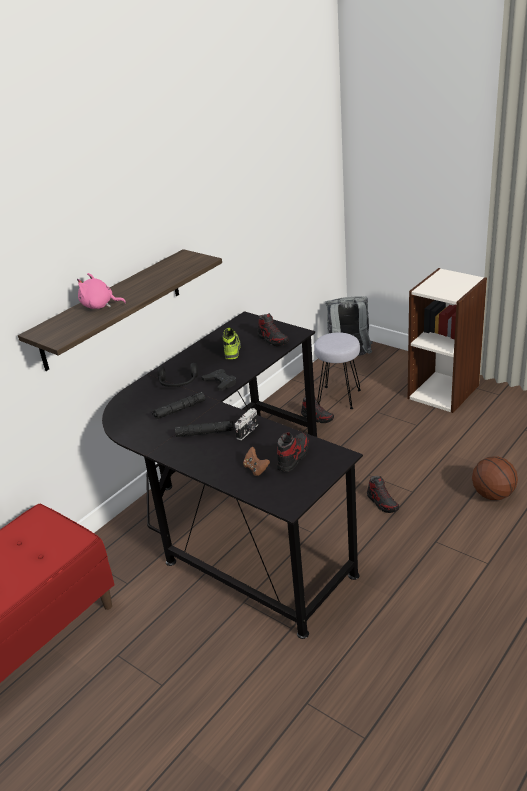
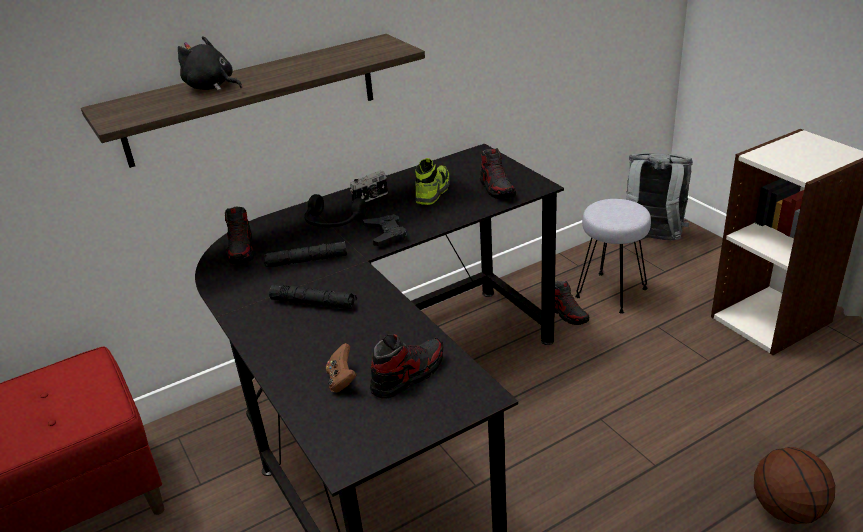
camera: 20 degrees right, 0 degrees up
pink plush toy [77,273,126,309] -> black plush toy [178,36,242,91]
camera [235,408,258,440] -> camera moved to [350,171,388,202]
shoe [367,476,399,513] -> shoe moved to [225,207,254,264]

